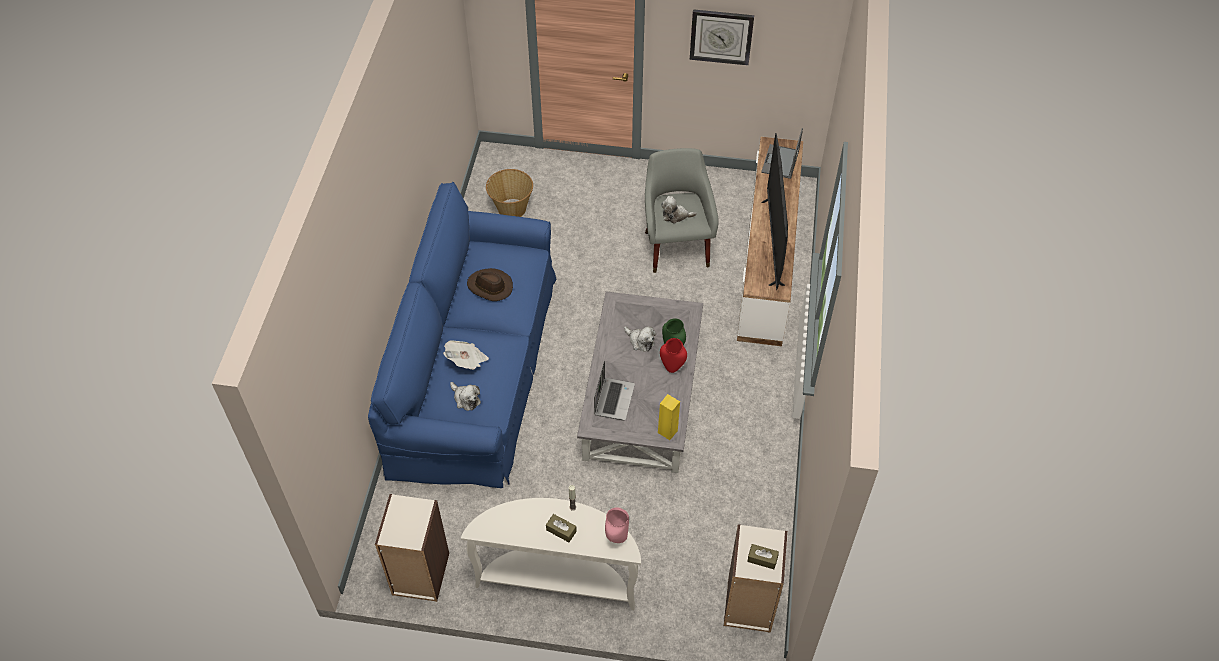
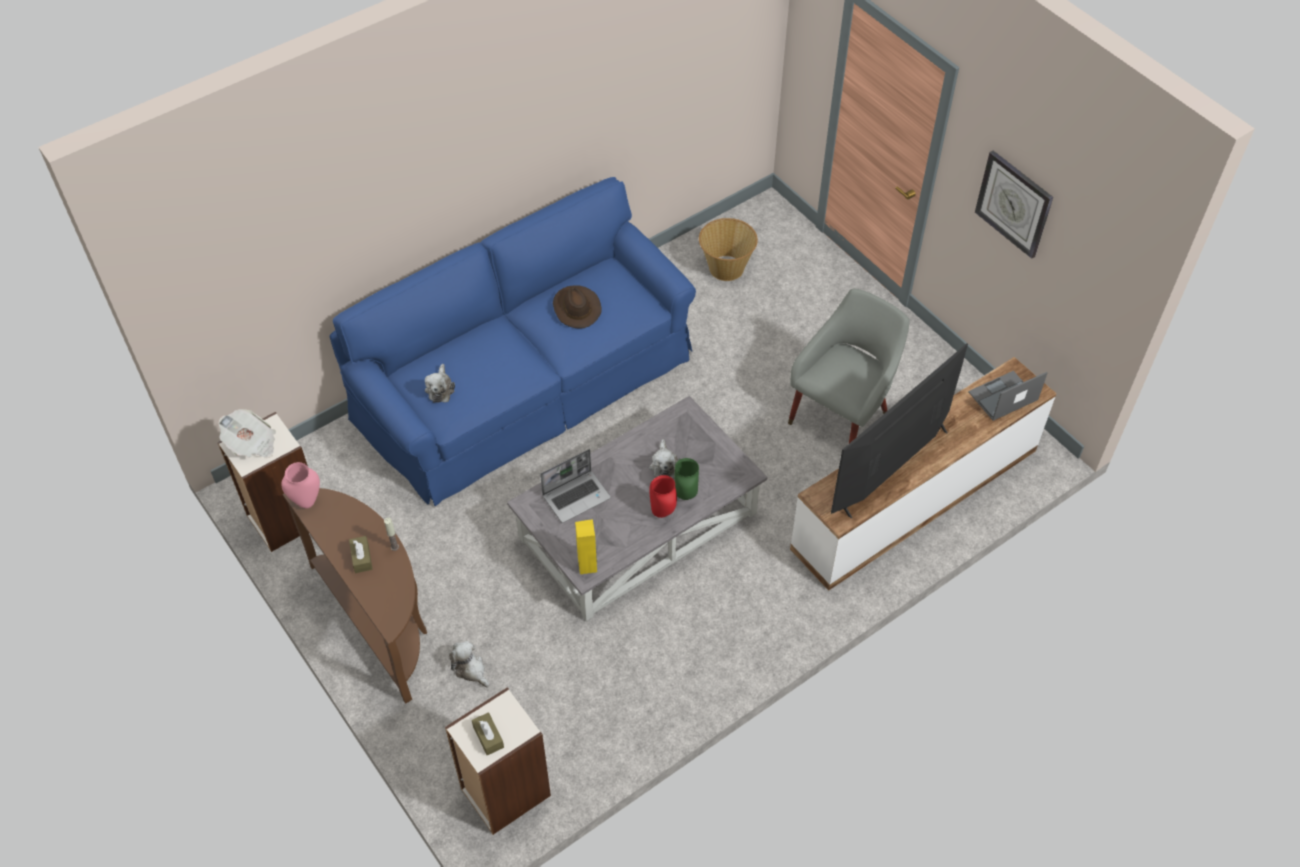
camera: 45 degrees right, 0 degrees up
newspaper [443,340,489,370] -> newspaper moved to [218,409,276,458]
white console table [461,498,641,610] -> brown console table [283,488,427,704]
pink vase [605,507,629,543] -> pink vase moved to [281,462,320,508]
plush toy [661,196,697,223] -> plush toy moved to [449,641,489,688]

